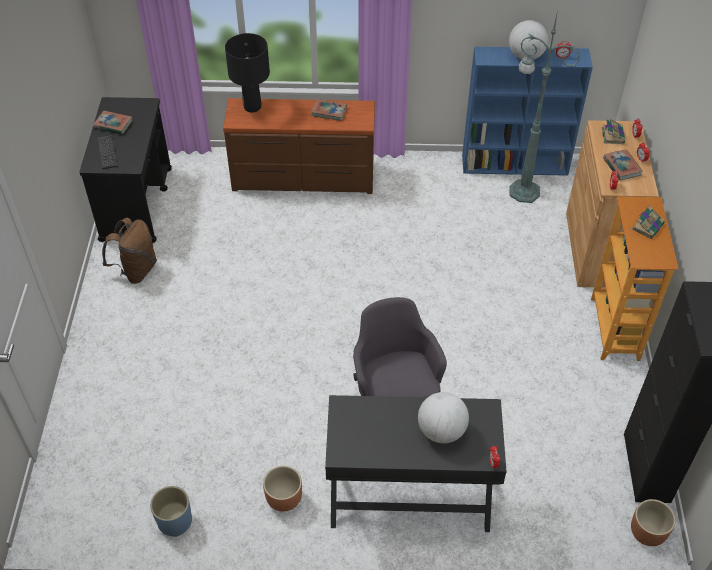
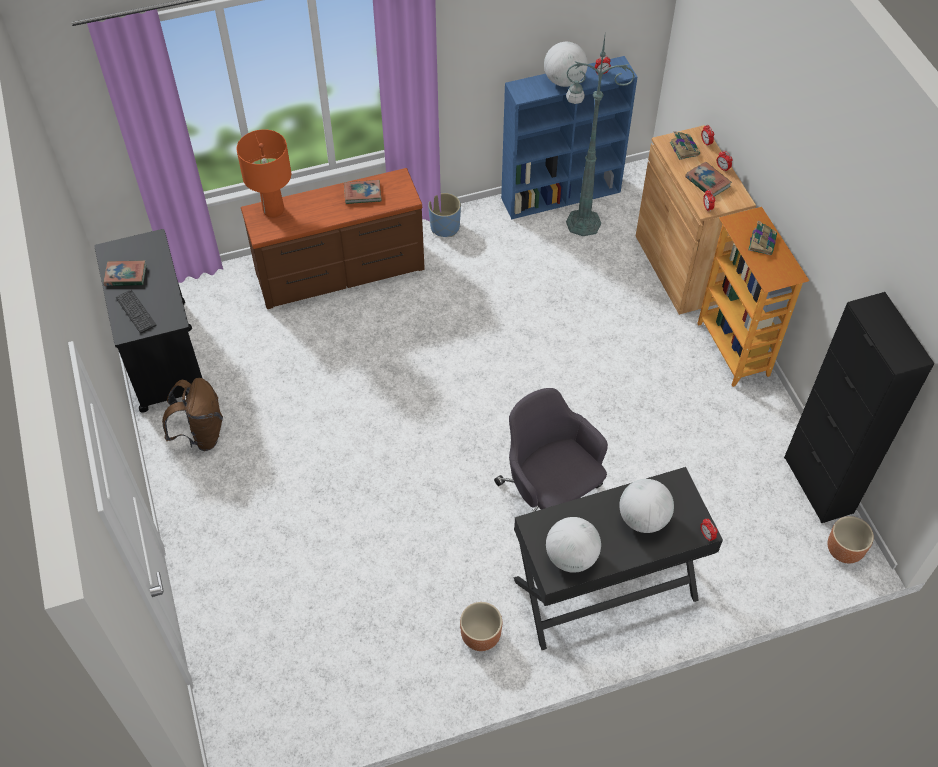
camera: 20 degrees left, 5 degrees up
blue planter [150,486,192,537] -> blue planter moved to [428,193,461,237]
black table lamp [225,33,270,112] -> orange table lamp [237,129,291,218]
none -> globe [546,517,601,573]

